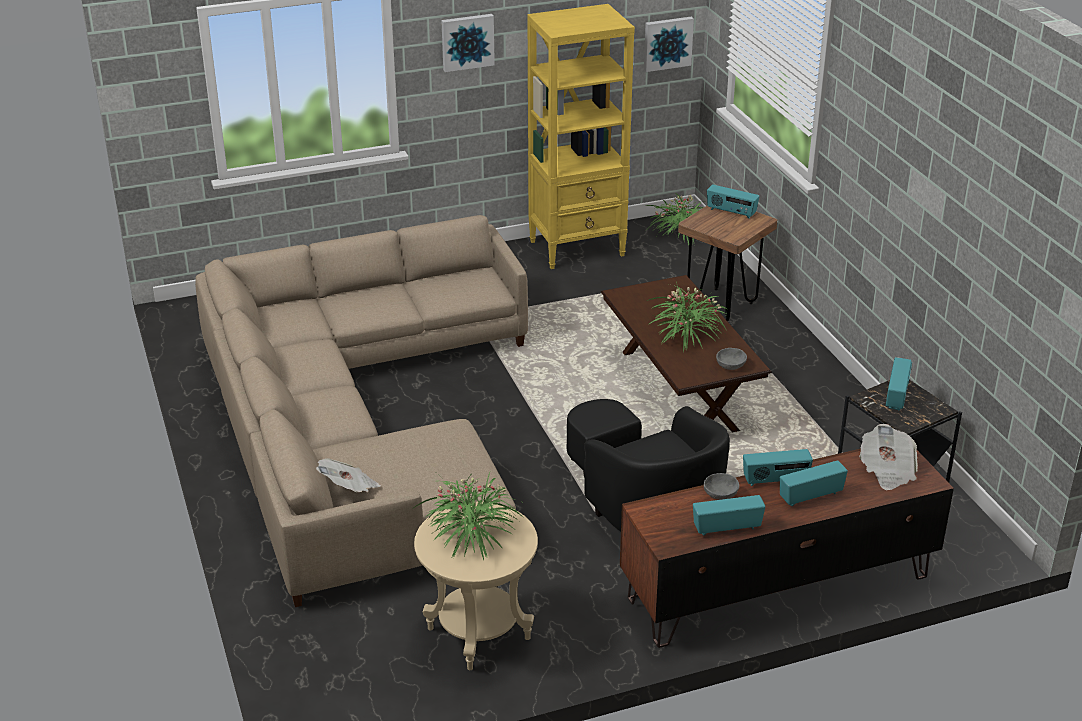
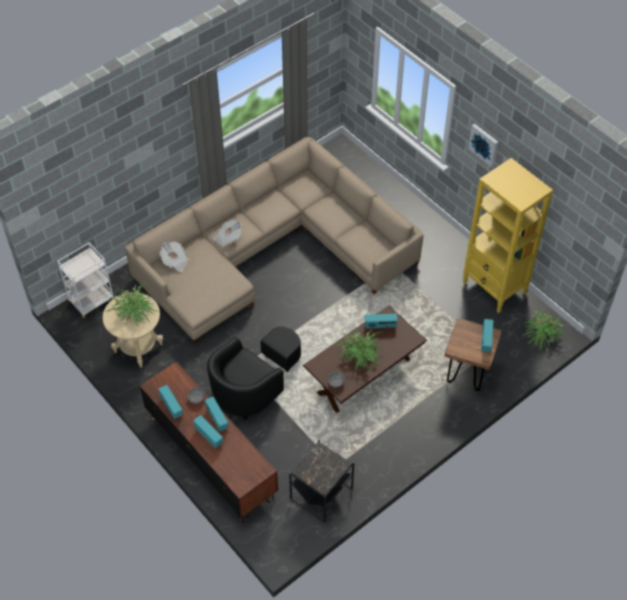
camera: 70 degrees right, 20 degrees up
picture [644,17,694,72] -> none
newspaper [859,424,918,490] -> newspaper moved to [213,219,242,247]
radio [886,357,912,411] -> radio moved to [365,314,398,329]
none -> white cart [57,242,118,319]

